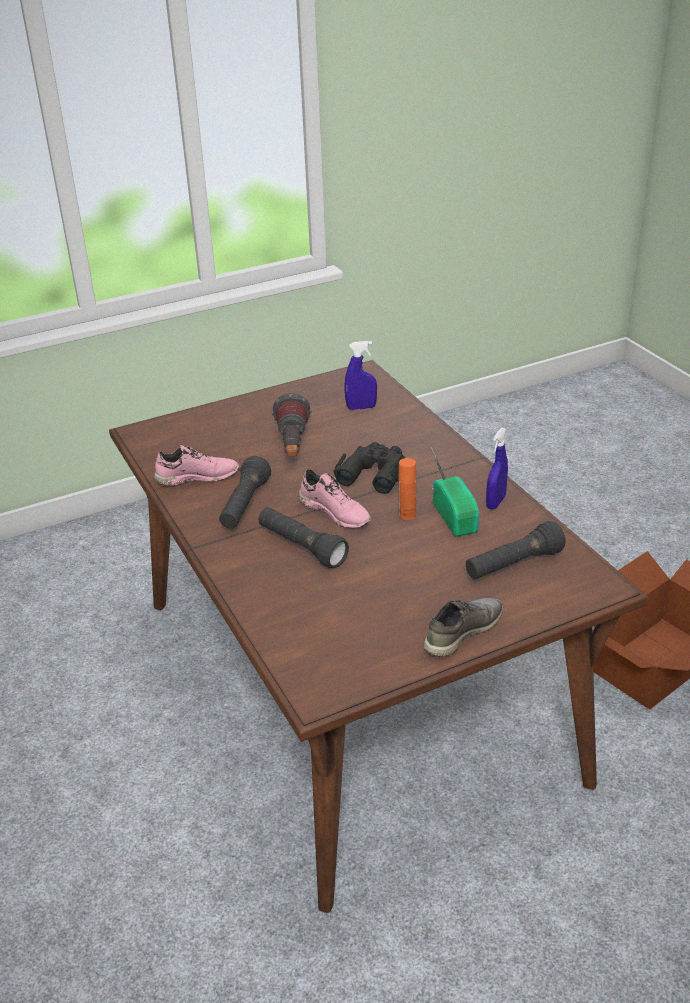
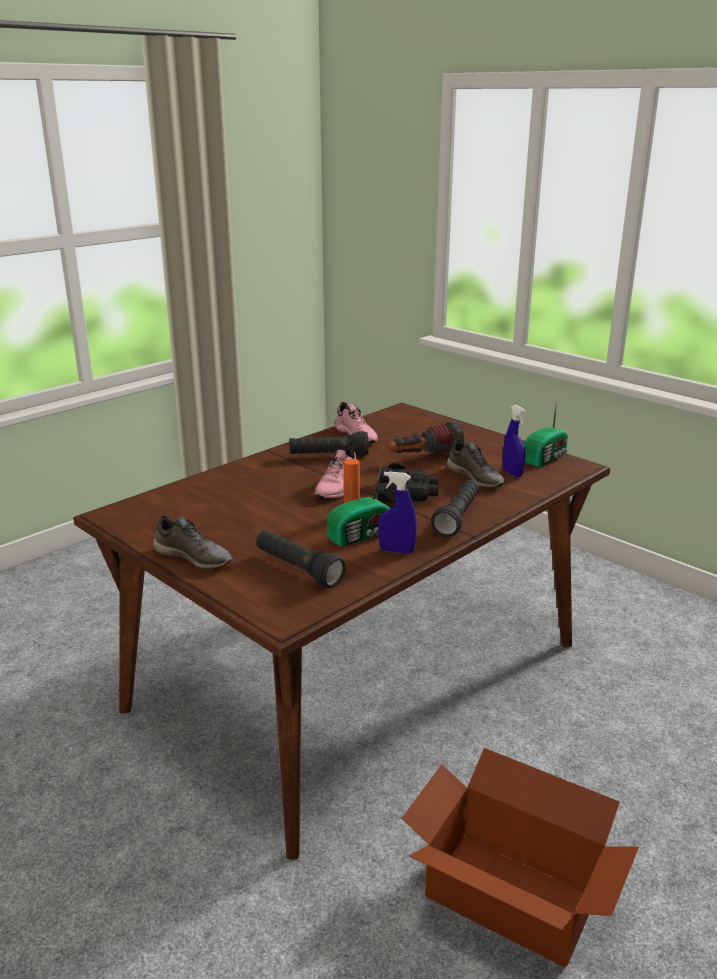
camera: 70 degrees right, 10 degrees down
black flashlight [258,507,349,568] -> black flashlight moved to [431,480,479,537]
none -> grey shoe [447,439,505,488]
none -> radio [524,400,569,467]

